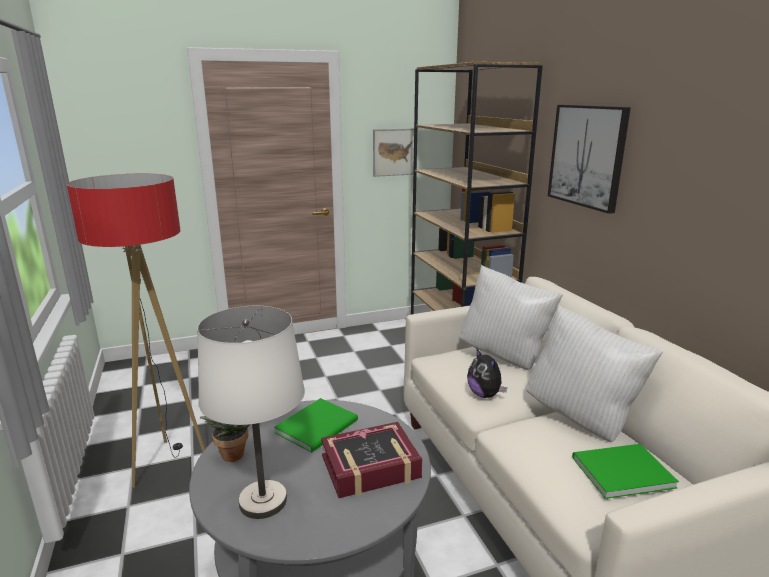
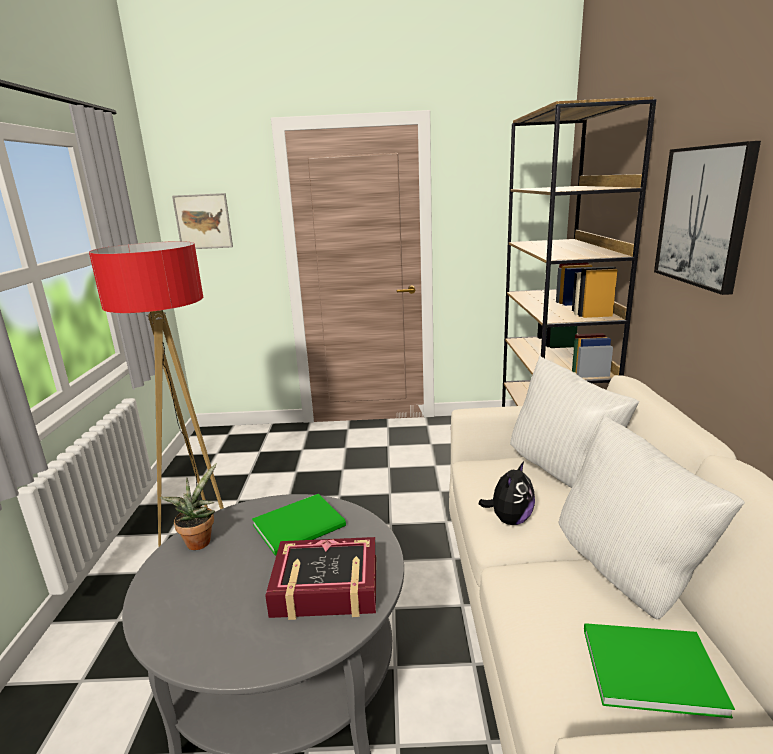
camera: 20 degrees right, 0 degrees up
white table lamp [197,306,305,519] -> none
picture [373,128,414,177] -> picture moved to [172,193,233,249]
plush toy [467,349,507,398] -> plush toy turned 135 degrees counterclockwise [479,461,535,525]

